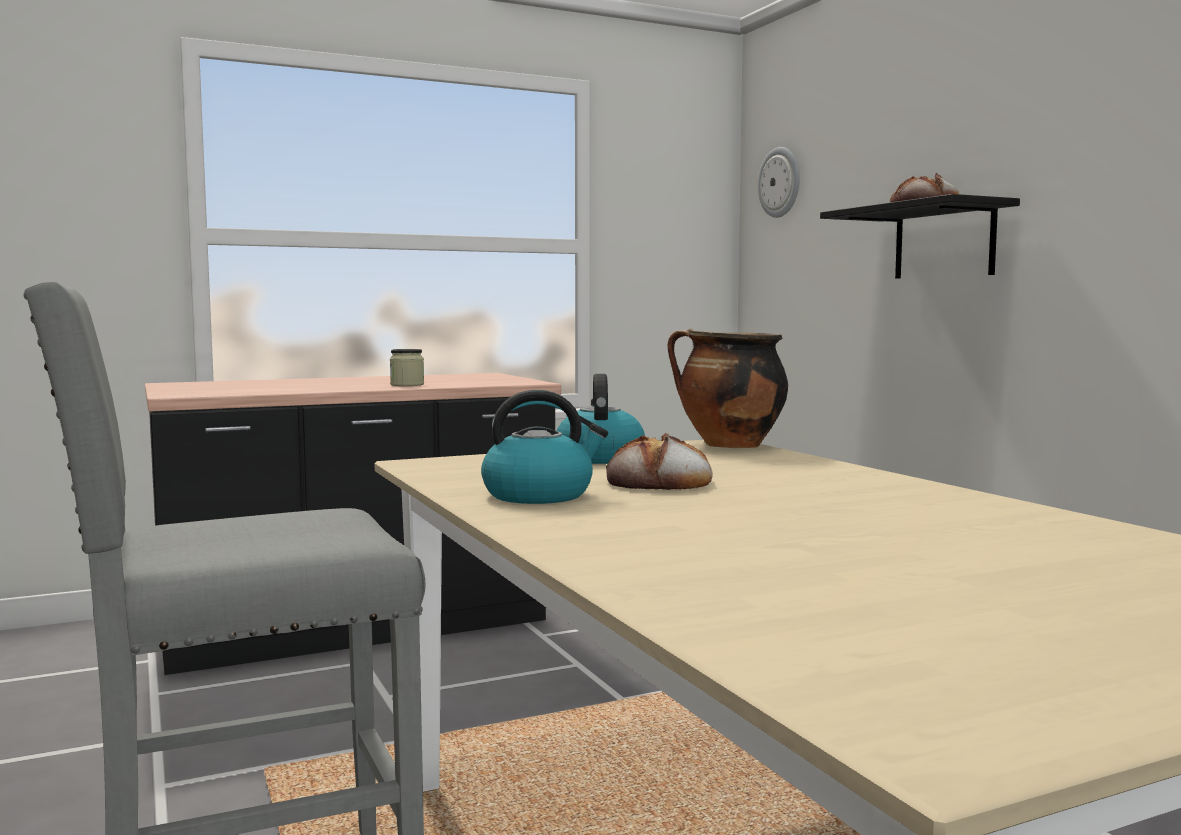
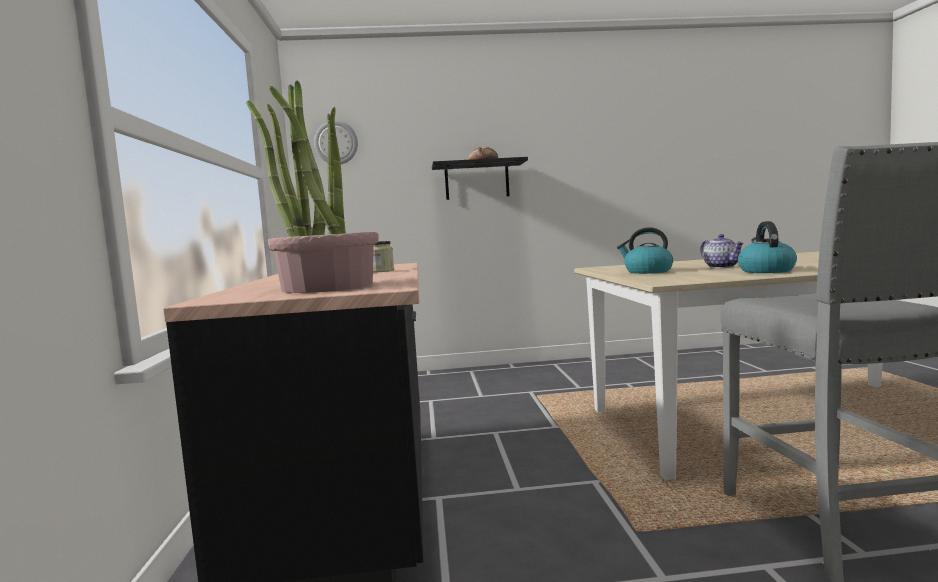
camera: 70 degrees left, 0 degrees up
bread [606,433,713,490] -> teapot [700,234,744,268]
cooking pot [667,328,788,448] -> none
none -> potted plant [246,81,379,293]

